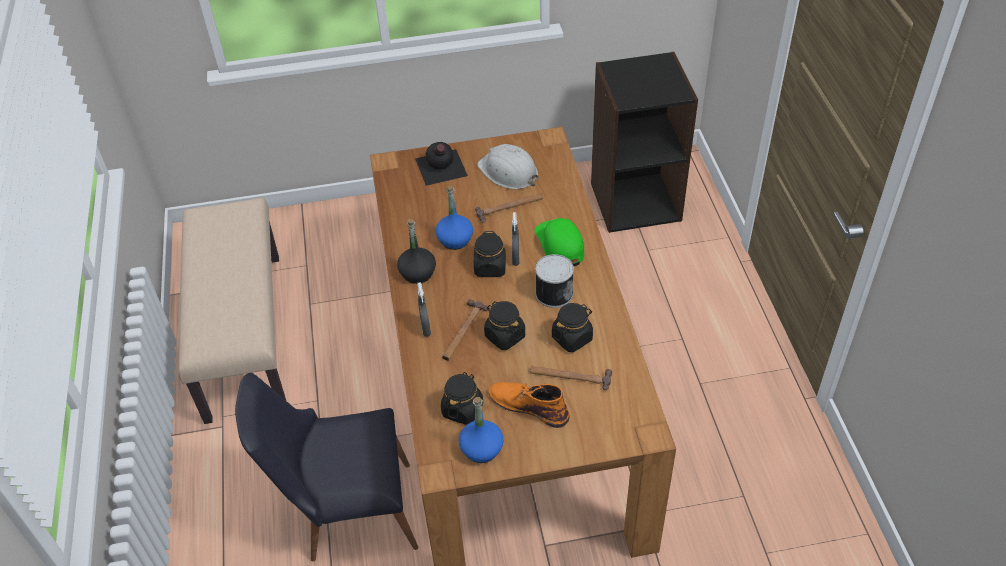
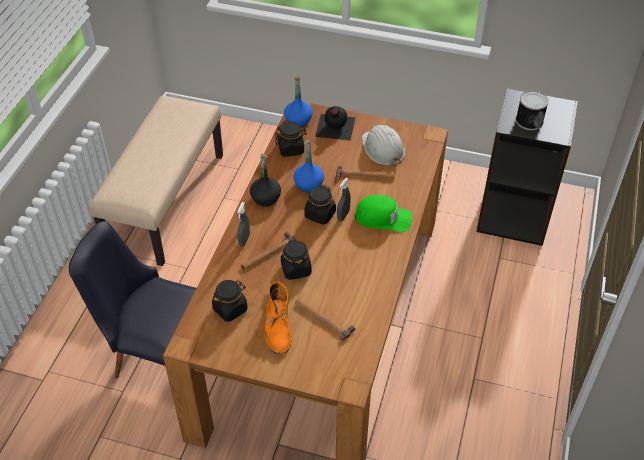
camera: 25 degrees right, 0 degrees up
blue bottle [459,397,504,463] -> blue bottle moved to [284,76,313,126]
orange boot [488,382,569,428] -> orange boot turned 150 degrees counterclockwise [264,282,292,355]
green cap [534,218,584,267] -> green cap turned 90 degrees clockwise [355,195,412,232]
can [535,254,574,308] -> can moved to [516,91,549,130]
black jar [552,303,593,352] -> black jar moved to [275,122,307,157]

